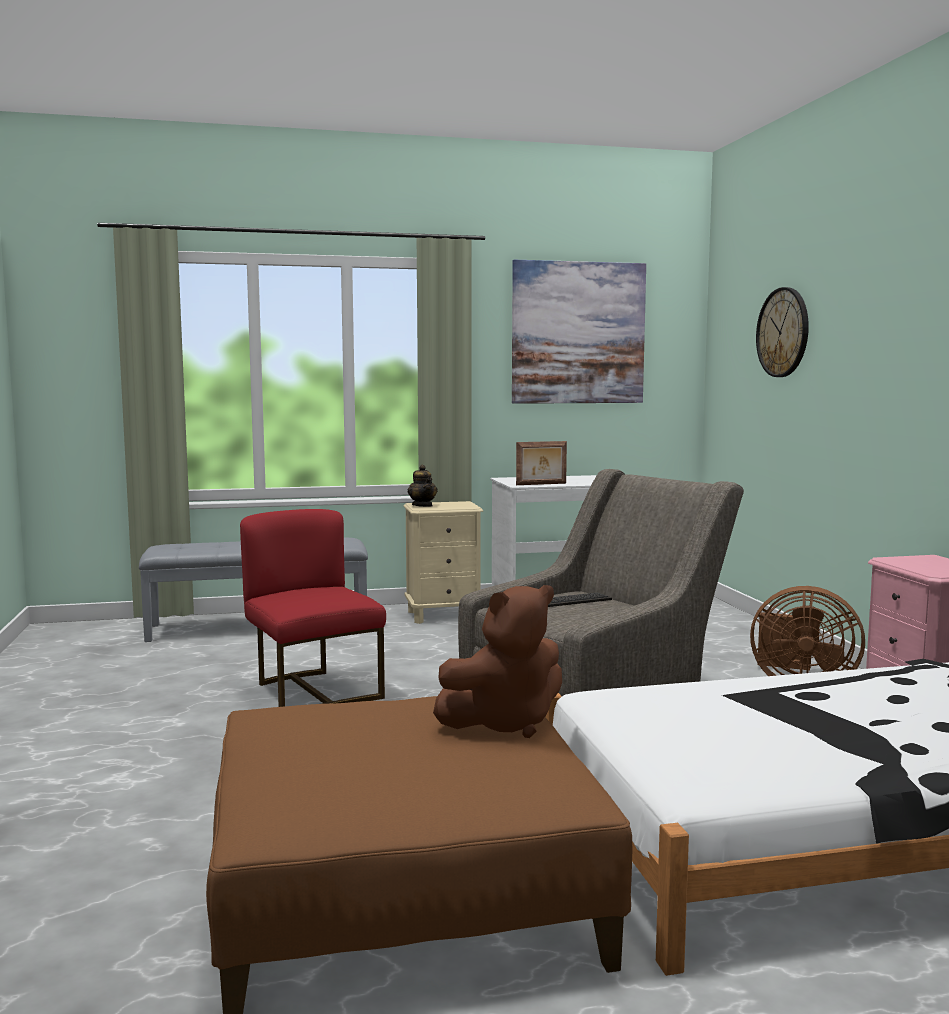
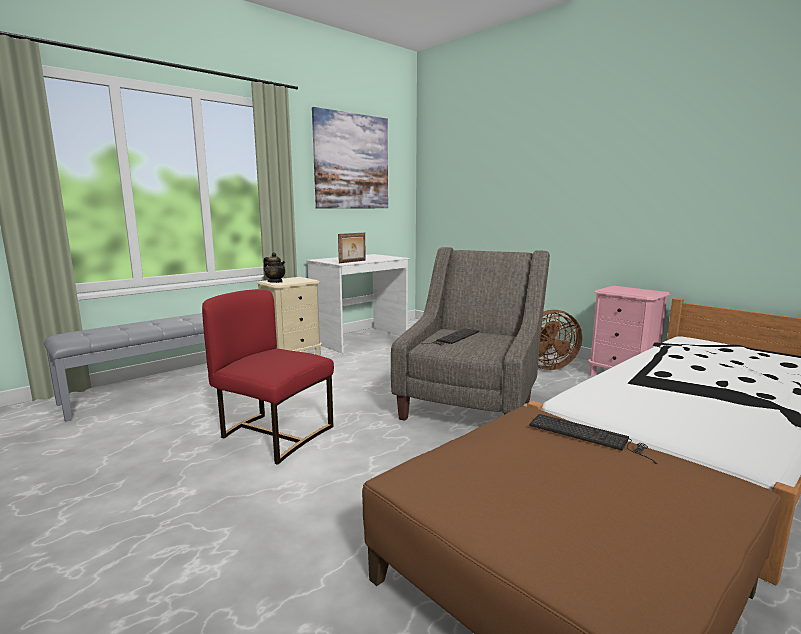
camera: 30 degrees left, 5 degrees up
brown plush toy [433,585,562,738] -> keyboard [529,414,657,464]
wall clock [756,287,809,377] -> none

